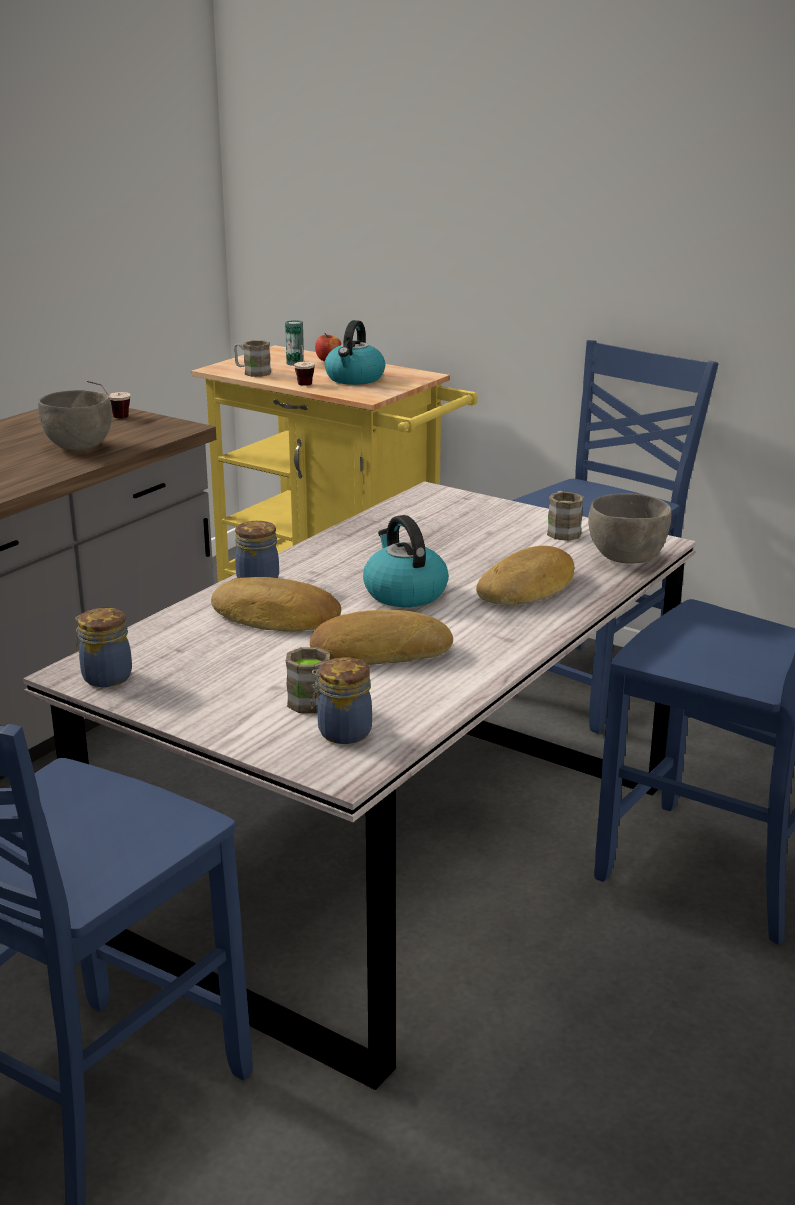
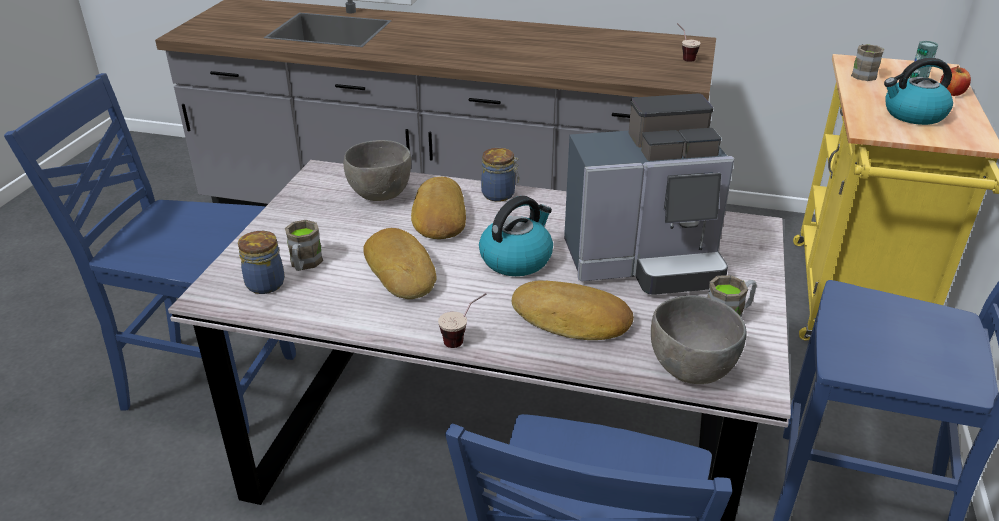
camera: 70 degrees right, 10 degrees up
grey bowl [38,390,112,450] -> grey bowl moved to [344,140,411,201]
jar [75,608,132,687] -> none
cup [294,343,315,386] -> cup moved to [438,293,487,348]
none -> coffee machine [564,94,734,295]

